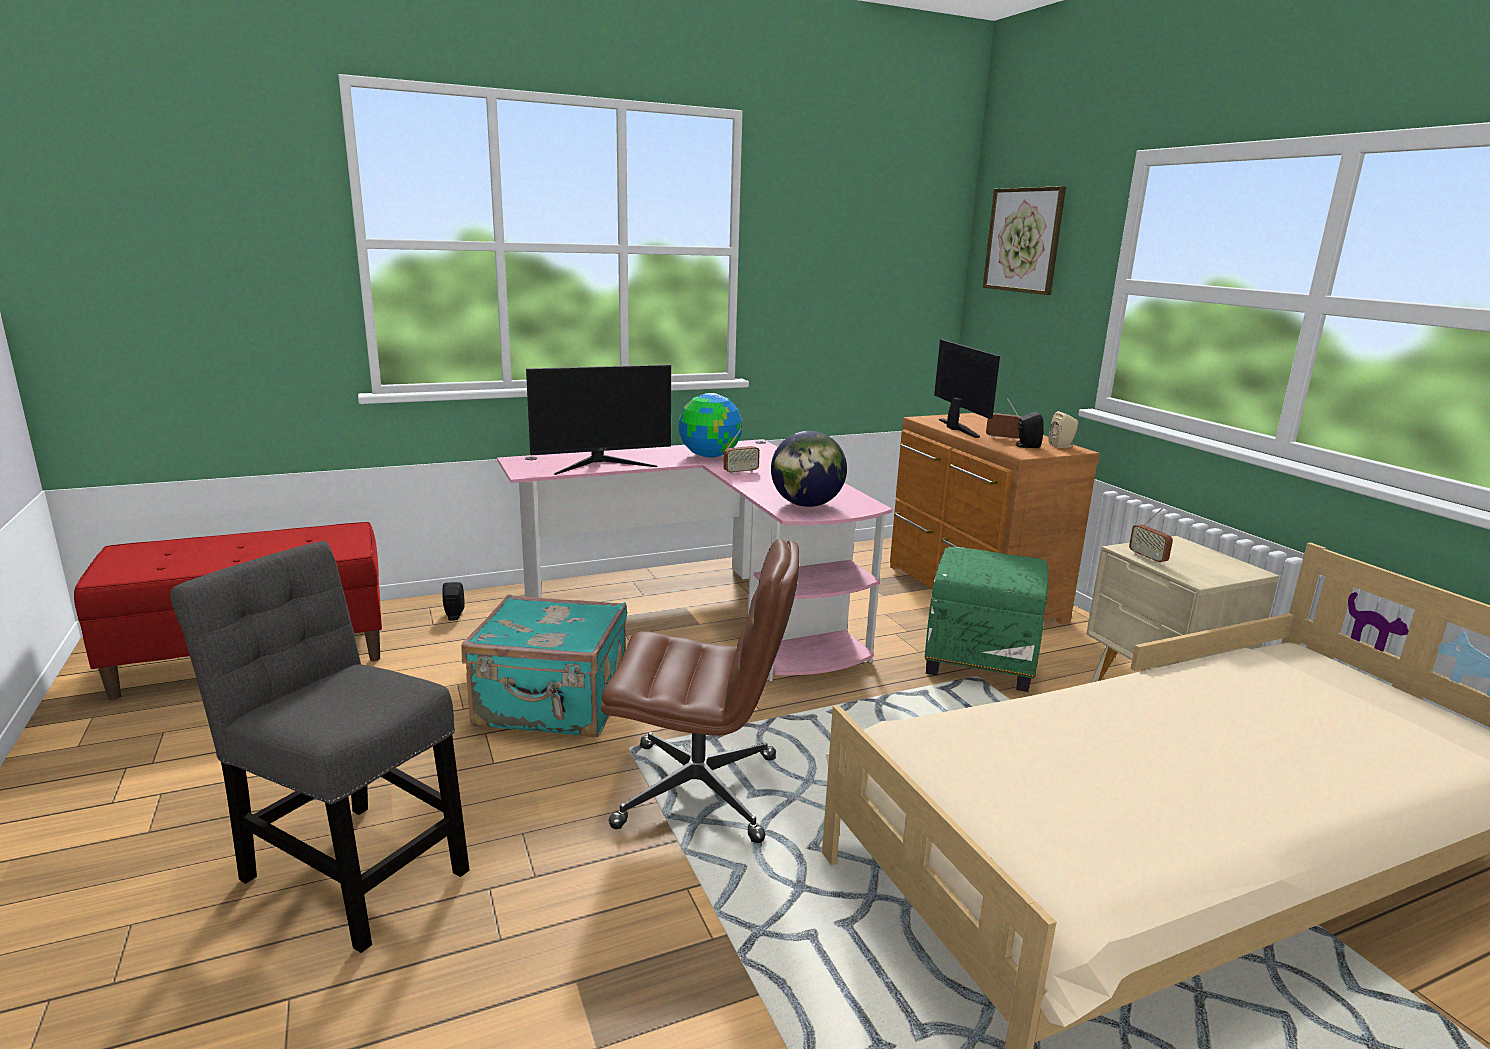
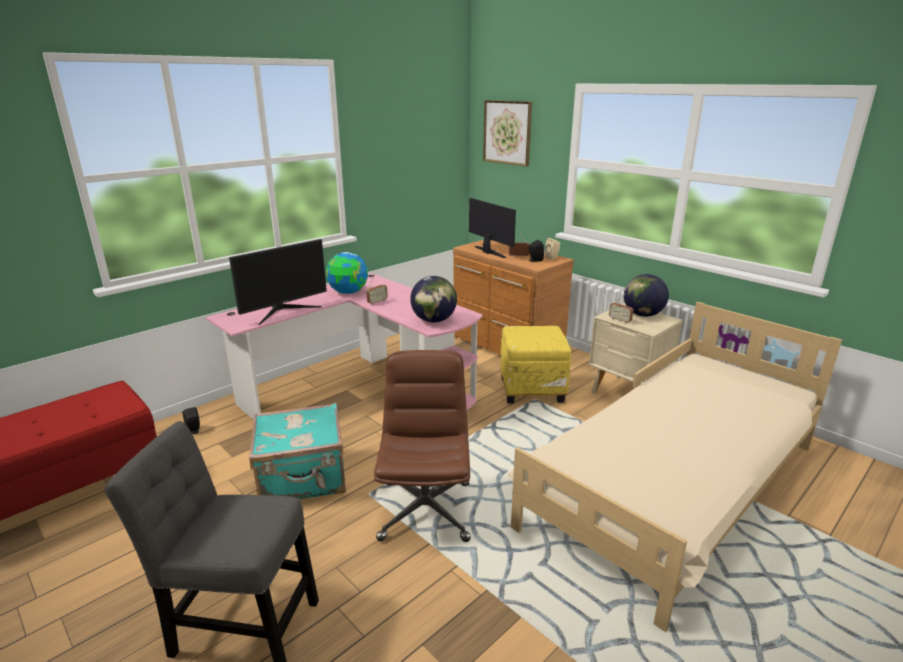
camera: 20 degrees left, 5 degrees up
brown office chair [601,539,799,843] -> brown office chair turned 75 degrees counterclockwise [374,350,471,542]
green ottoman [925,547,1048,692] -> yellow ottoman [500,326,571,404]
none -> globe [624,274,669,317]

